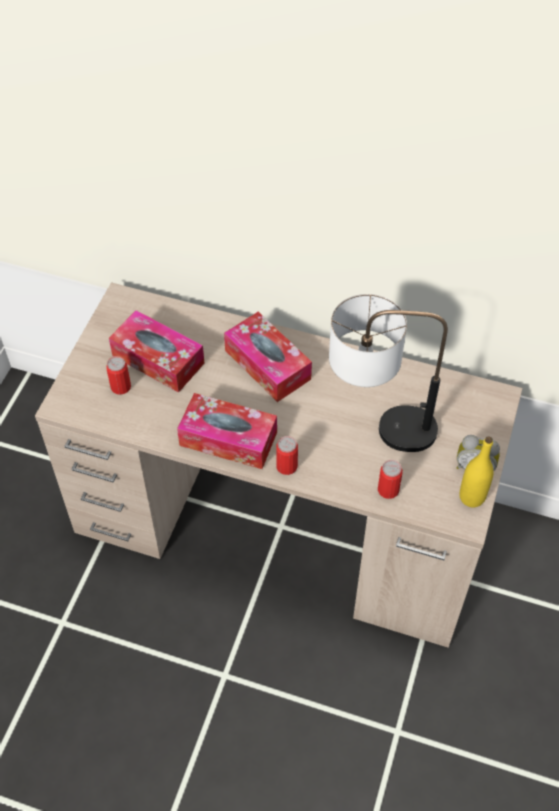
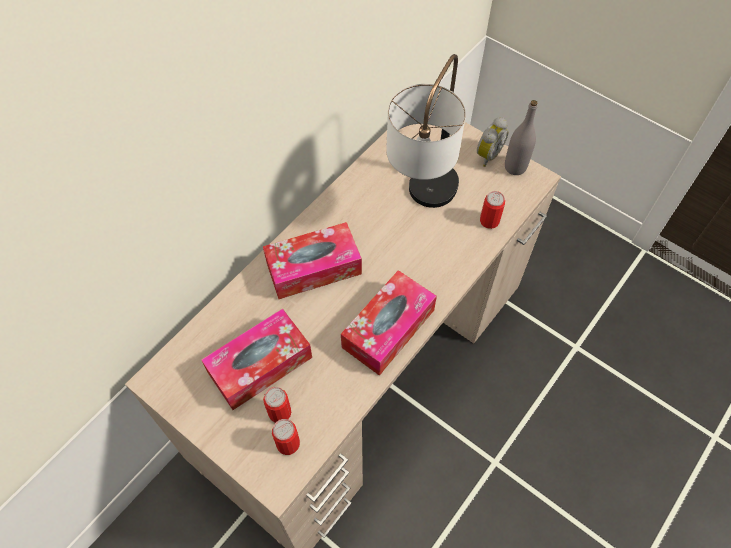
camera: 70 degrees left, 5 degrees up
can [276,436,298,475] -> can moved to [272,419,300,455]
yellow bottle [460,436,494,507] -> grey bottle [505,100,538,175]

